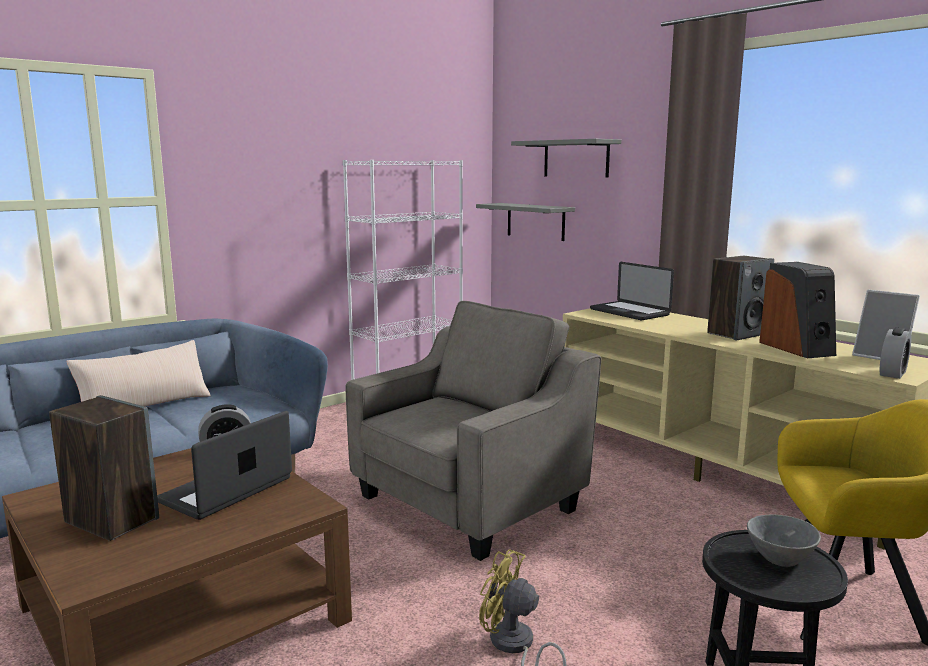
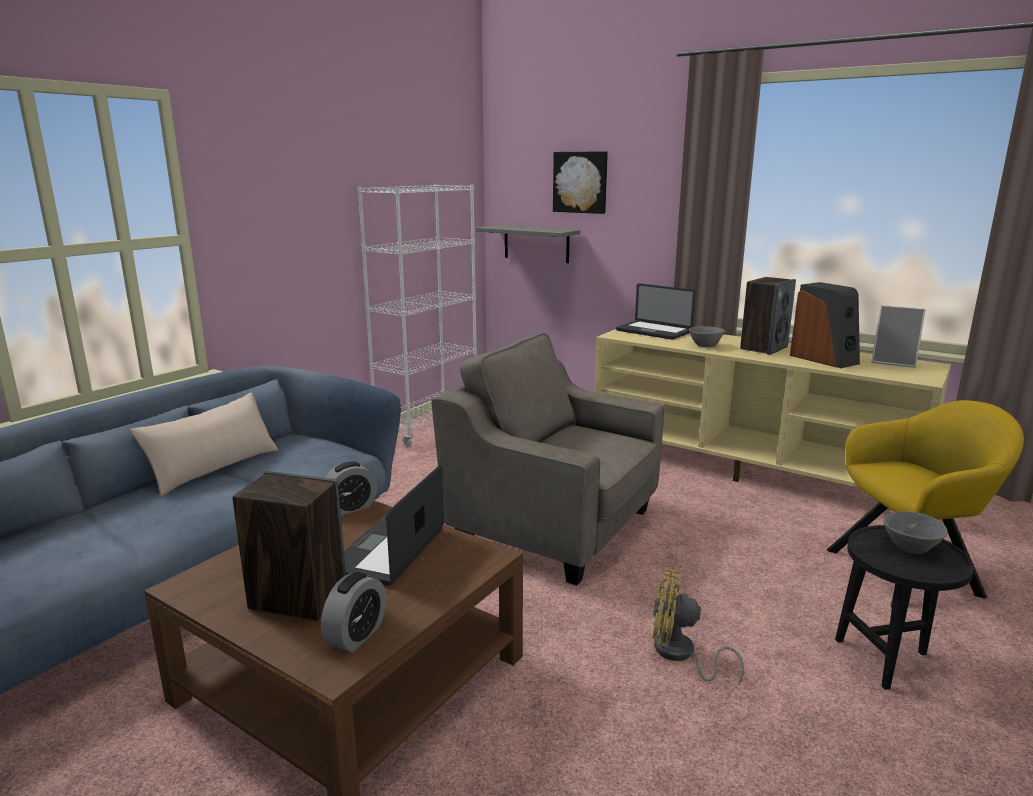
camera: 15 degrees left, 5 degrees up
grey armchair [345,301,601,561] -> grey armchair turned 90 degrees counterclockwise [431,333,664,586]
grey shelf [511,139,621,178] -> picture [553,151,608,214]
alarm clock [880,328,911,379] -> alarm clock moved to [321,572,386,652]
none -> grey bowl [689,326,725,347]

